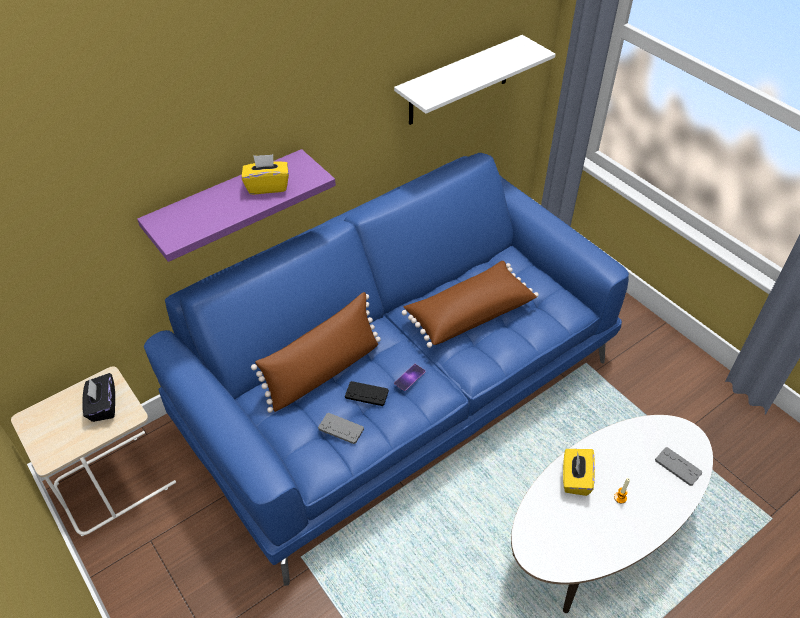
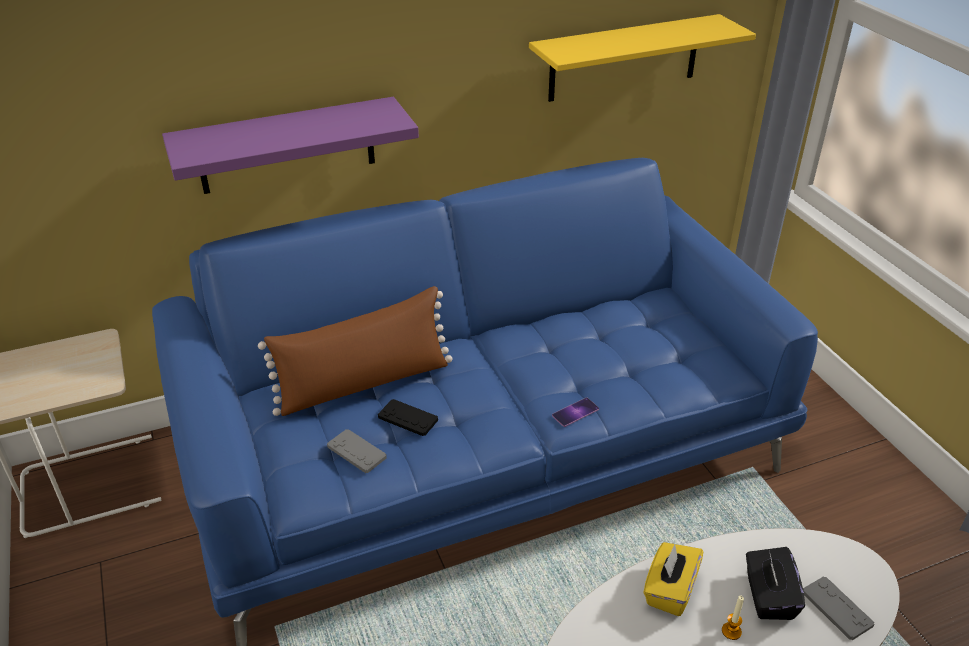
camera: 15 degrees right, 10 degrees down
black tissue box [82,373,115,422] -> black tissue box moved to [746,547,805,620]
yellow tissue box [242,154,289,194] -> none
white shelf [394,35,556,125] -> yellow shelf [529,14,756,102]
phone [394,364,426,391] -> phone moved to [552,397,599,427]
brown pillow [402,261,539,348] -> none

